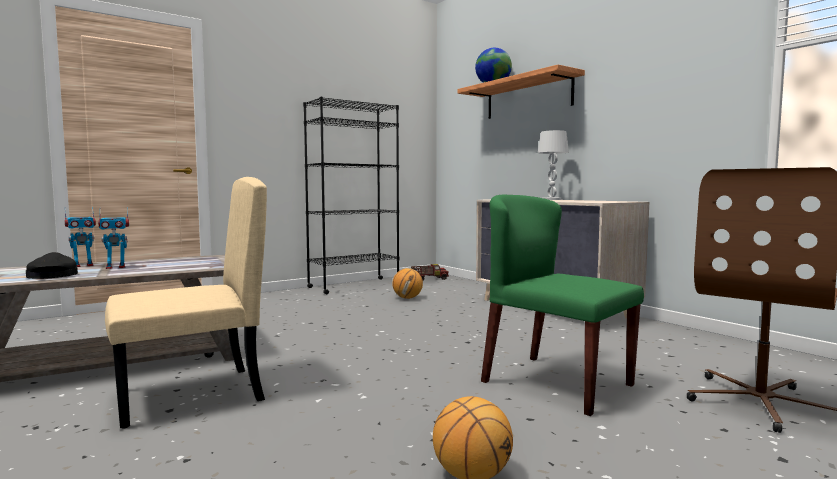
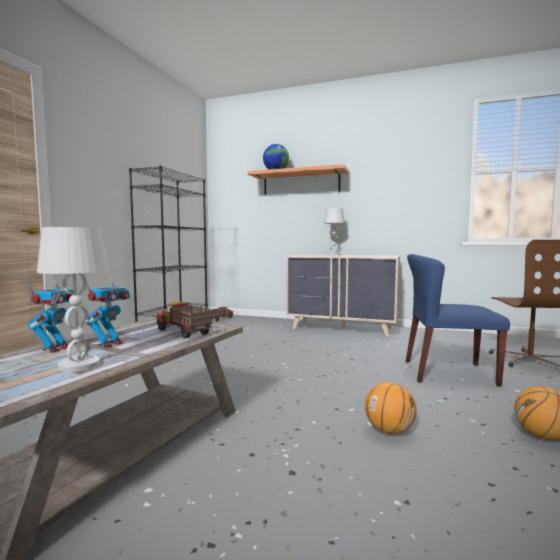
camera: 35 degrees left, 0 degrees up
black cap [26,252,78,279] -> white table lamp [37,227,109,372]
beige chair [105,177,267,429] -> none
basketball [392,268,423,299] -> basketball moved to [365,382,417,434]
green chair [481,194,644,416] -> blue chair [406,254,510,387]
none -> toy truck [156,302,213,338]

